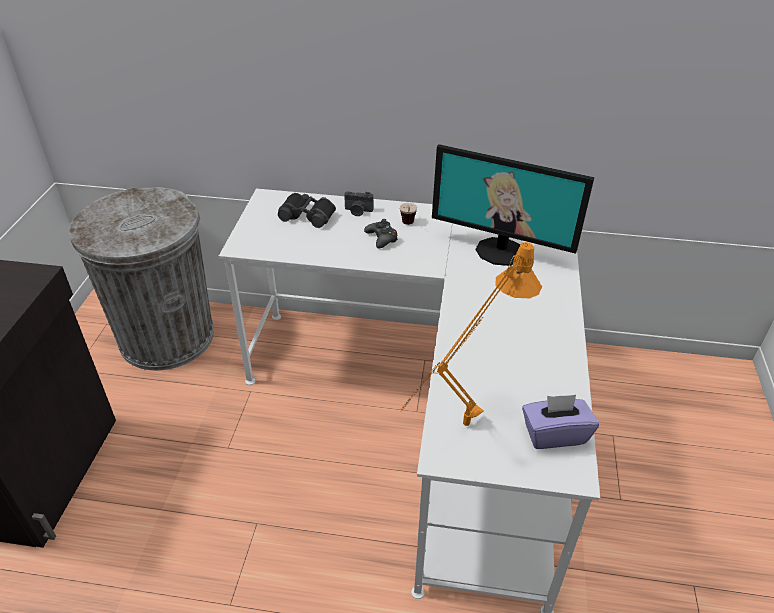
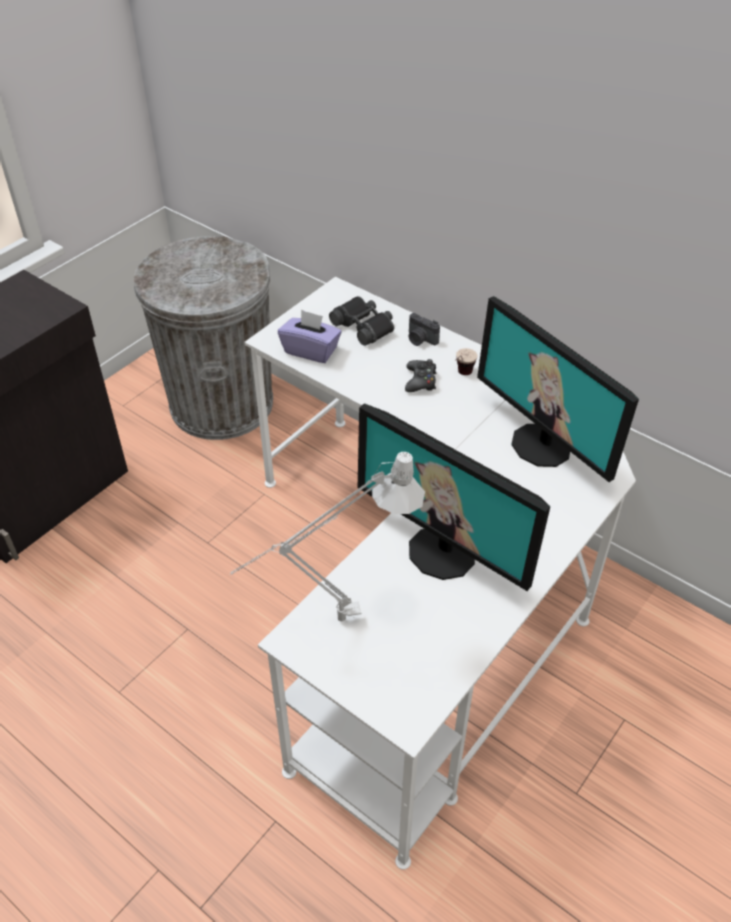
camera: 30 degrees right, 5 degrees up
orange table lamp [401,242,542,426] -> grey table lamp [231,452,425,622]
purple tissue box [522,395,599,449] -> purple tissue box moved to [278,309,342,363]
none -> monitor [358,403,550,591]

